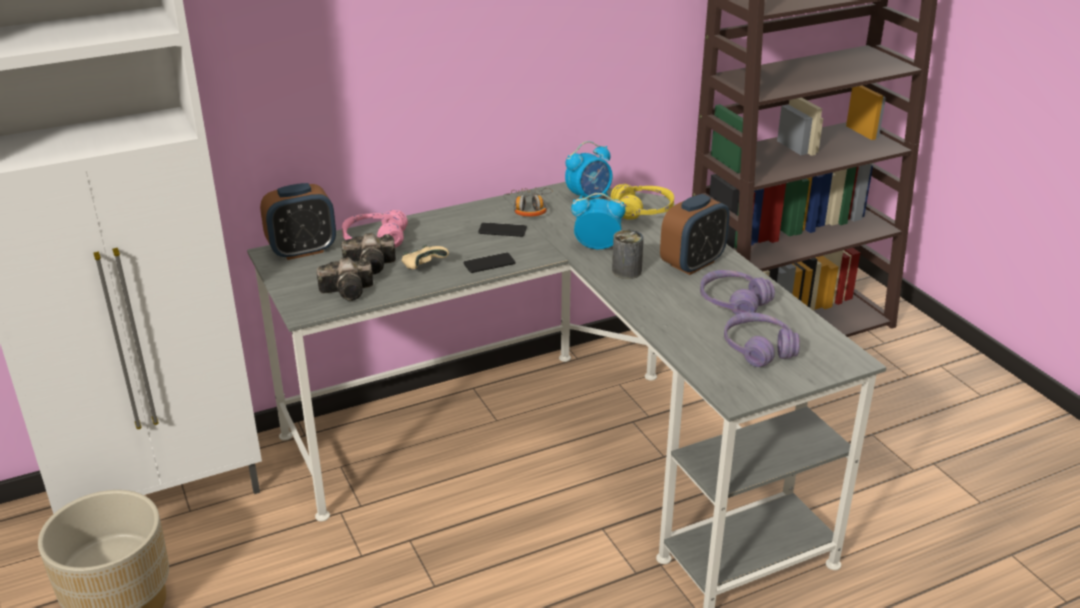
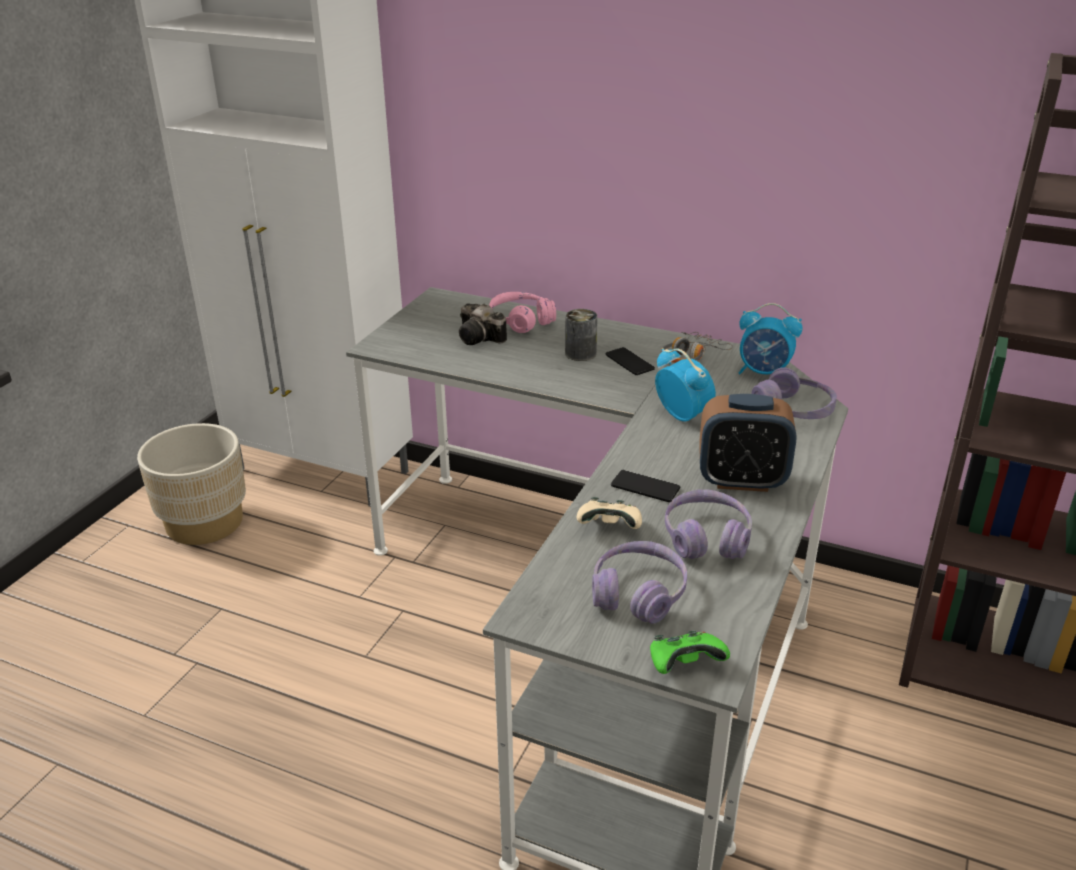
camera: 50 degrees right, 0 degrees up
alarm clock [260,183,336,260] -> none
camera [317,257,373,301] -> none
beige game controller [401,245,449,269] -> beige game controller moved to [577,497,642,529]
phone [463,252,516,273] -> phone moved to [611,470,681,502]
yellow headphones [611,184,674,220] -> purple headphones [751,367,837,419]
can [612,230,644,279] -> can moved to [565,309,597,361]
none -> green game controller [650,631,730,674]

